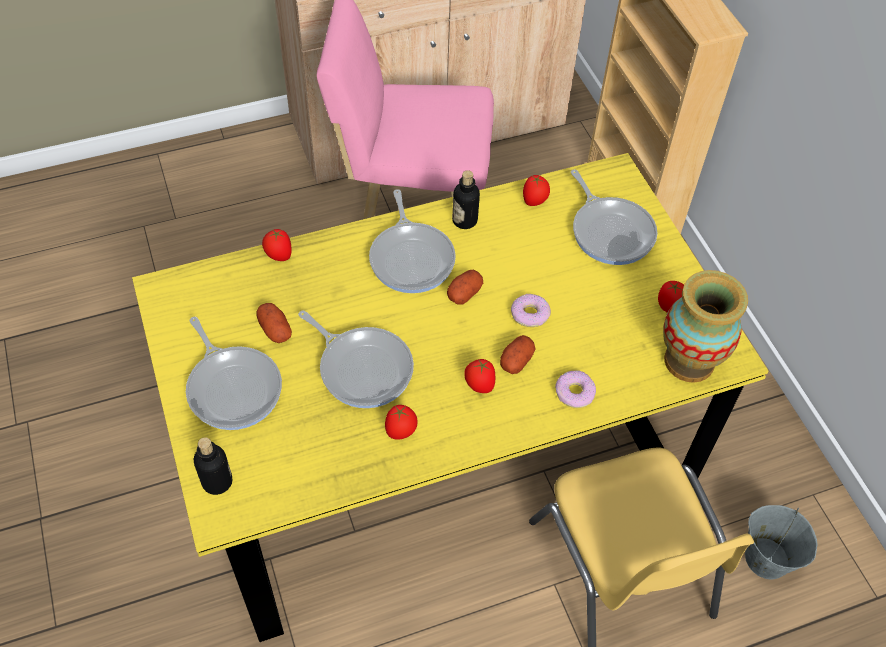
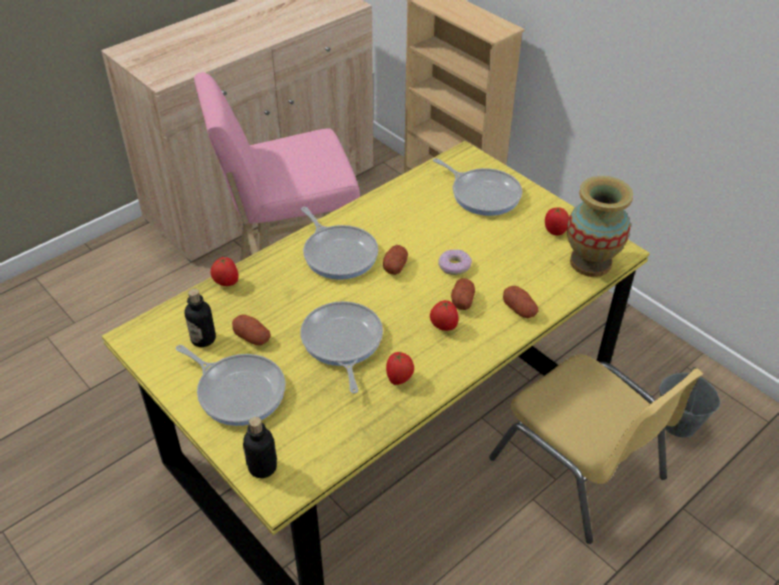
camera: 20 degrees left, 10 degrees down
frying pan [298,310,414,408] -> frying pan turned 120 degrees counterclockwise [300,301,383,394]
bottle [452,170,480,229] -> bottle moved to [185,289,216,347]
tomato [523,175,550,206] -> none
donut [555,370,596,408] -> potato [503,286,539,318]

